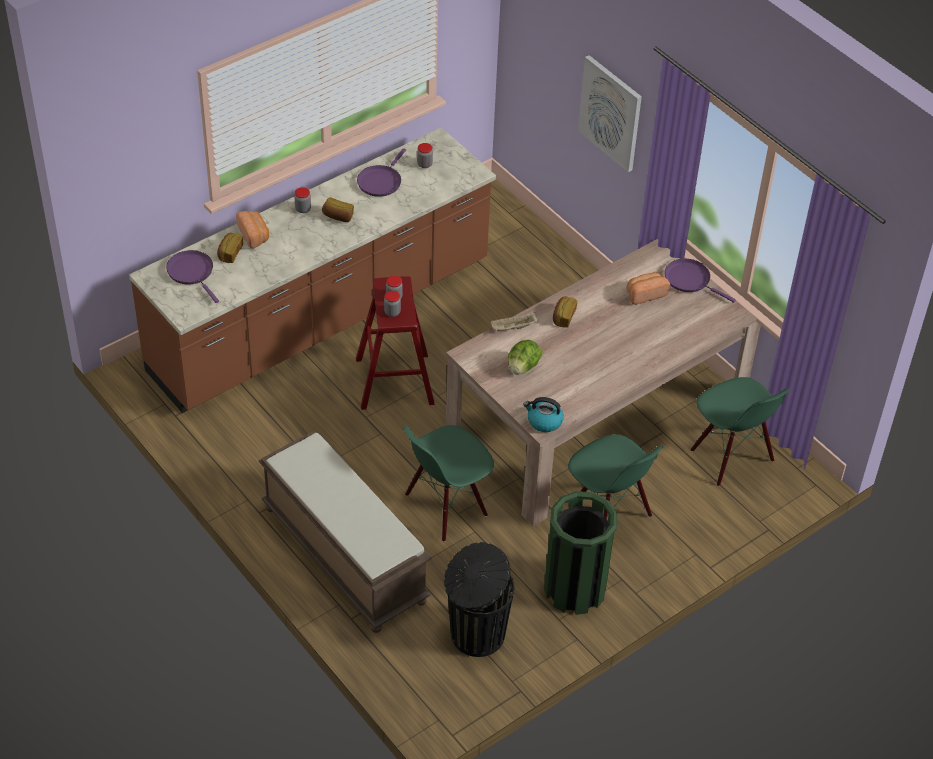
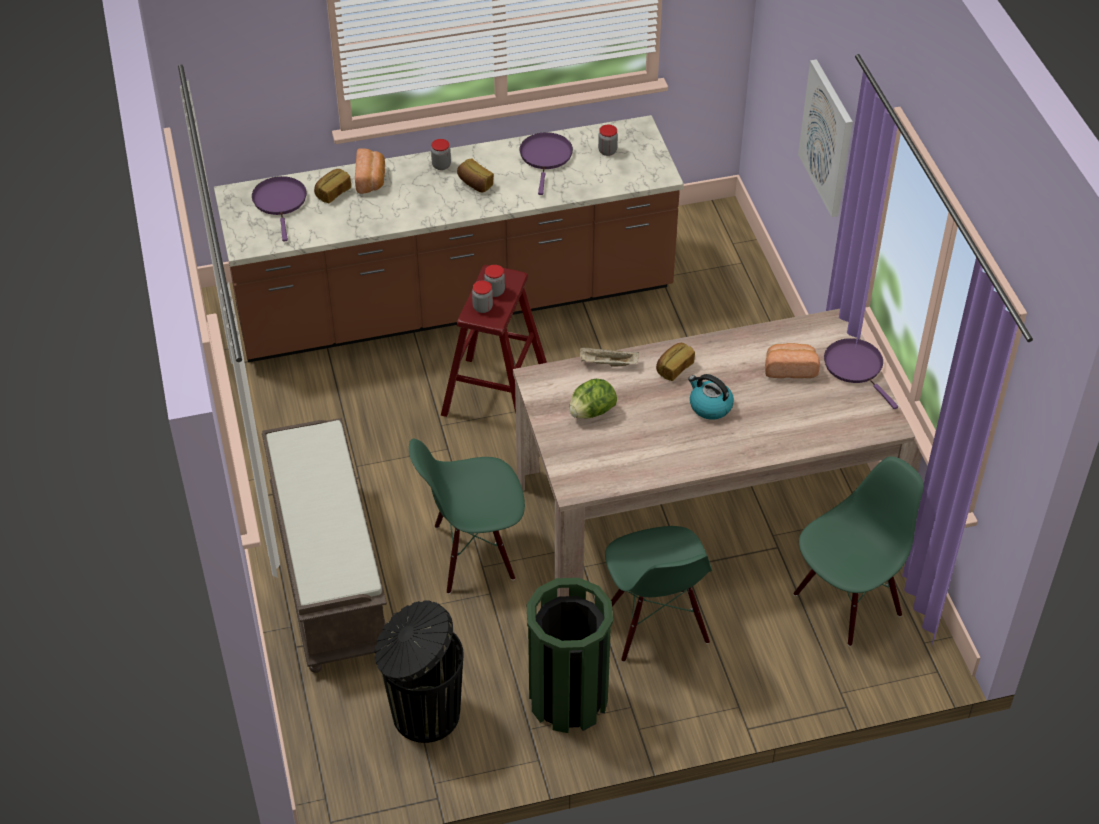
camera: 25 degrees right, 0 degrees up
purple frying pan [357,148,406,197] -> purple frying pan turned 135 degrees clockwise [519,132,573,195]
kettle [523,397,564,432] -> kettle moved to [688,374,734,420]
green chair [690,377,790,487] -> green chair turned 120 degrees counterclockwise [794,456,924,646]

